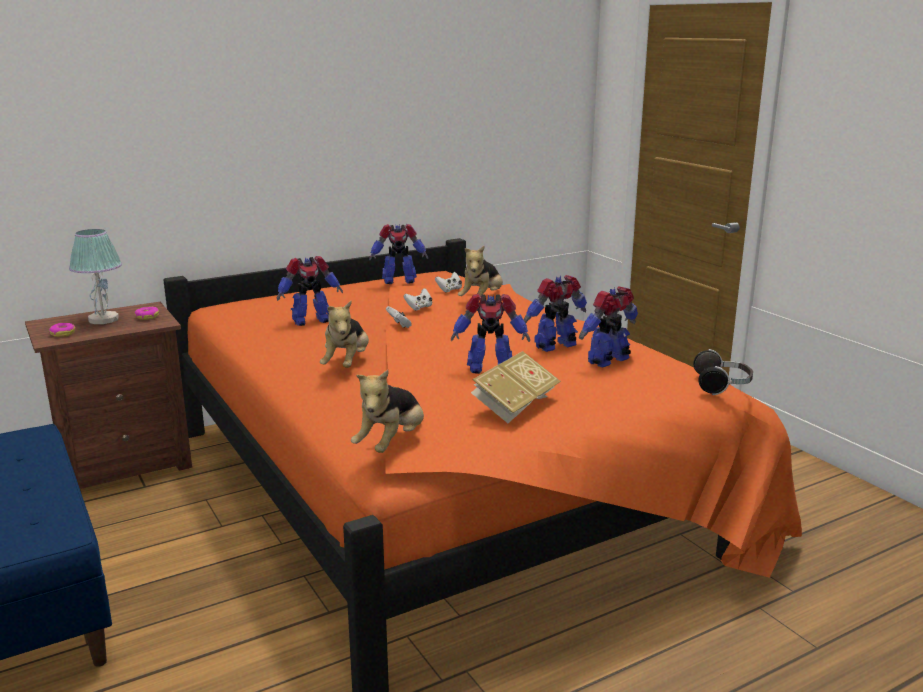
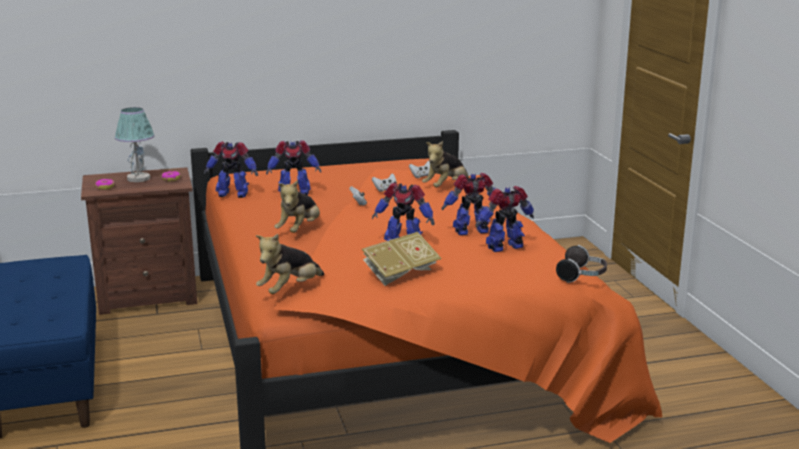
camera: 15 degrees right, 0 degrees up
toy robot [369,224,428,284] -> toy robot moved to [204,141,258,198]

